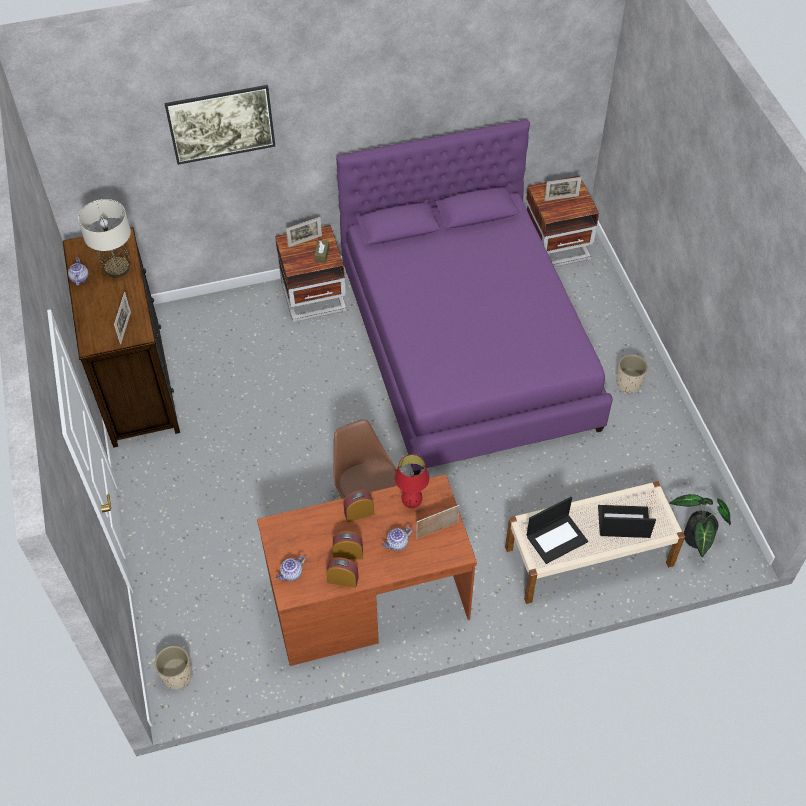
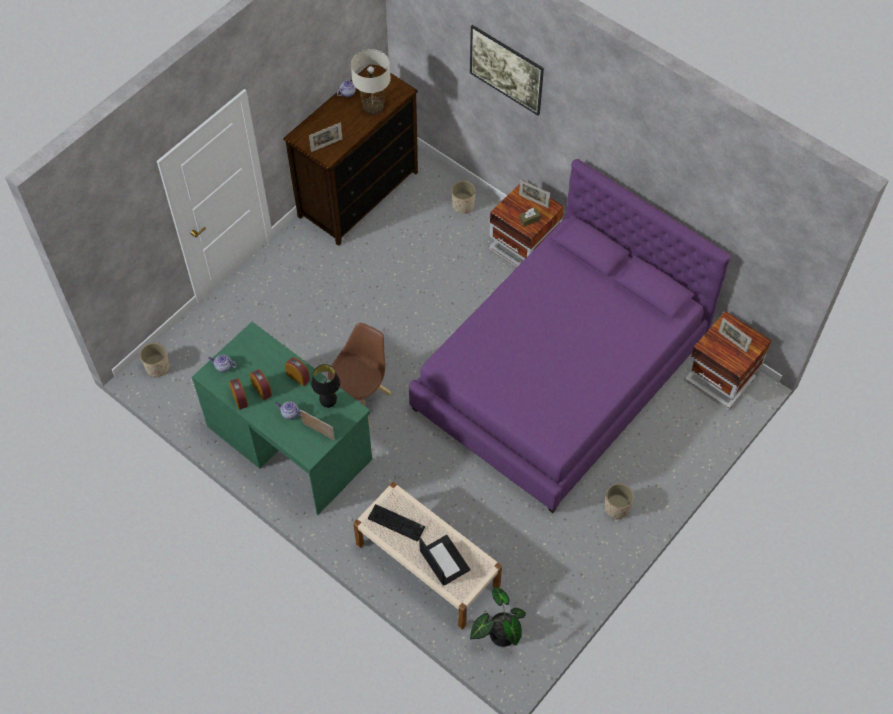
camera: 55 degrees right, 5 degrees up
brown desk [257,474,477,666] -> green desk [192,322,372,515]
red table lamp [395,454,429,509] -> black table lamp [311,364,340,408]
laptop [527,497,588,564] -> keyboard [368,504,425,542]
none -> beige planter [451,181,476,214]

